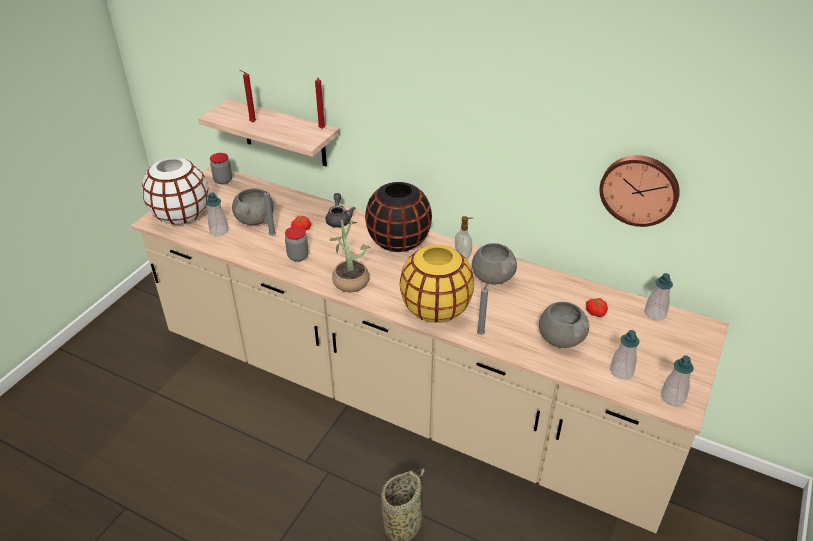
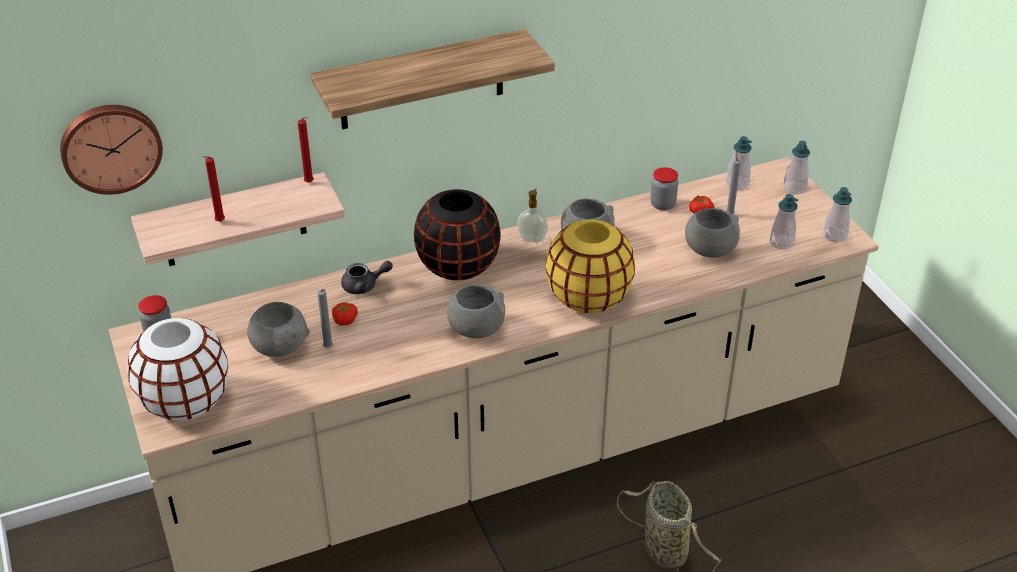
camera: 50 degrees left, 0 degrees up
soap dispenser [204,192,229,236] -> soap dispenser moved to [783,141,810,194]
jar [285,226,309,262] -> jar moved to [650,167,678,210]
grey teapot [326,193,355,228] -> grey teapot turned 135 degrees clockwise [341,261,393,294]
potted plant [329,219,370,292] -> grey bowl [447,285,505,338]
grey candle [477,281,491,335] -> grey candle moved to [726,152,741,214]
wall clock [599,155,680,227] -> wall clock moved to [60,105,163,195]
none -> shelf [310,29,555,129]

